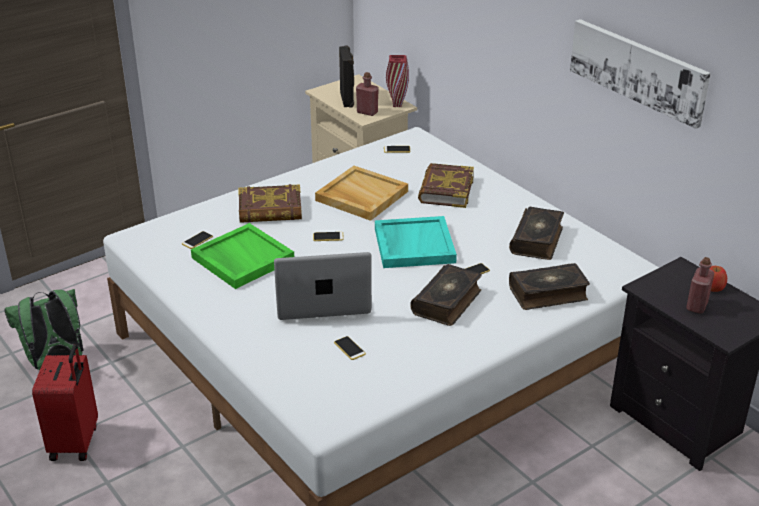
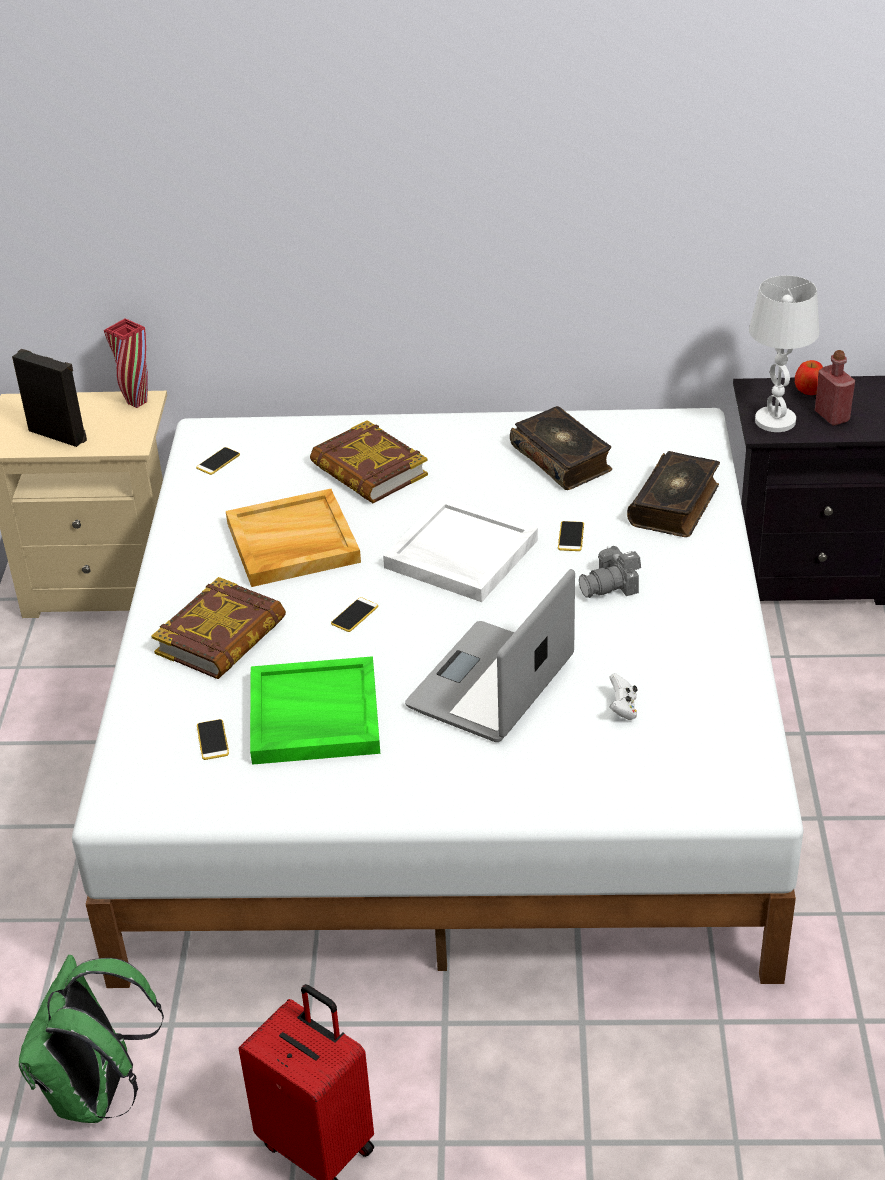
camera: 50 degrees left, 5 degrees up
phone [334,336,366,360] -> white game controller [609,673,638,720]
red bottle [356,72,379,116] -> none
turquoise tray [375,216,457,268] -> white tray [383,497,538,602]
book [410,264,482,326] -> camera [579,546,641,598]
picture [570,19,711,129] -> none
none -> white table lamp [749,275,819,432]

